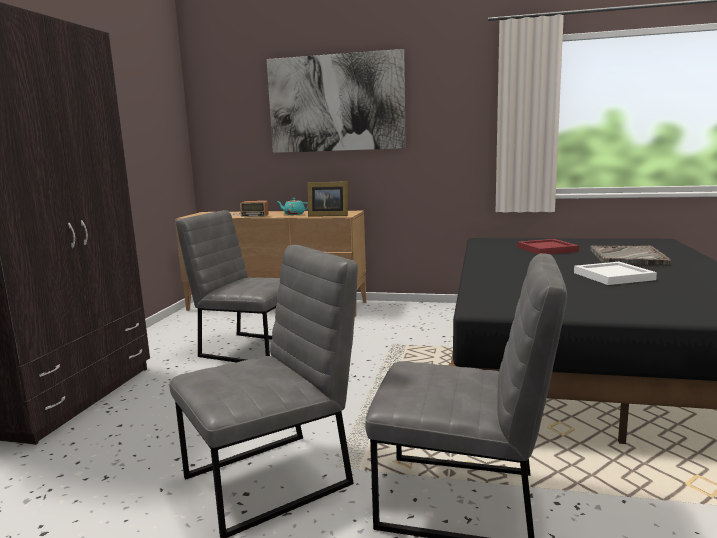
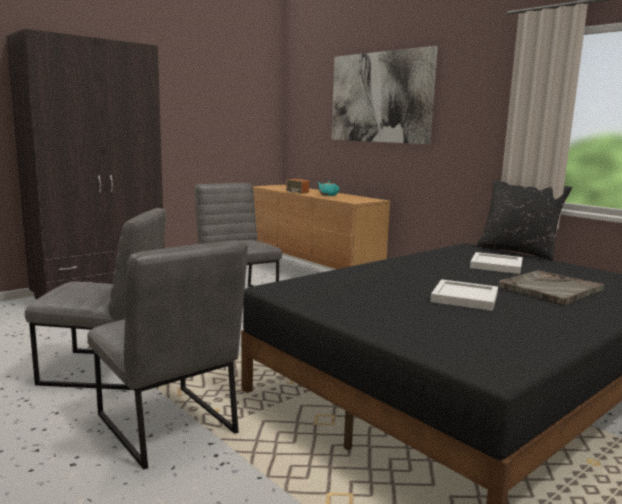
camera: 35 degrees right, 0 degrees up
picture frame [308,181,348,217] -> none
red tray [517,239,579,254] -> white tray [470,252,523,274]
none -> black pillow [476,180,572,261]

